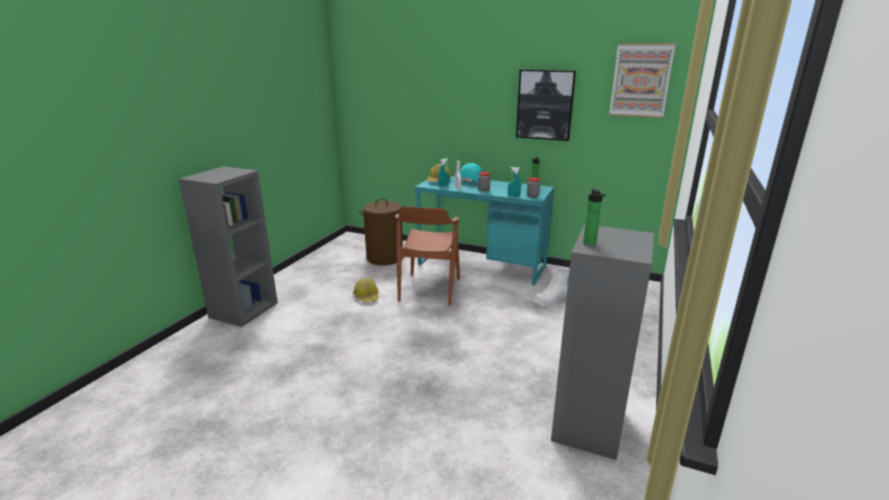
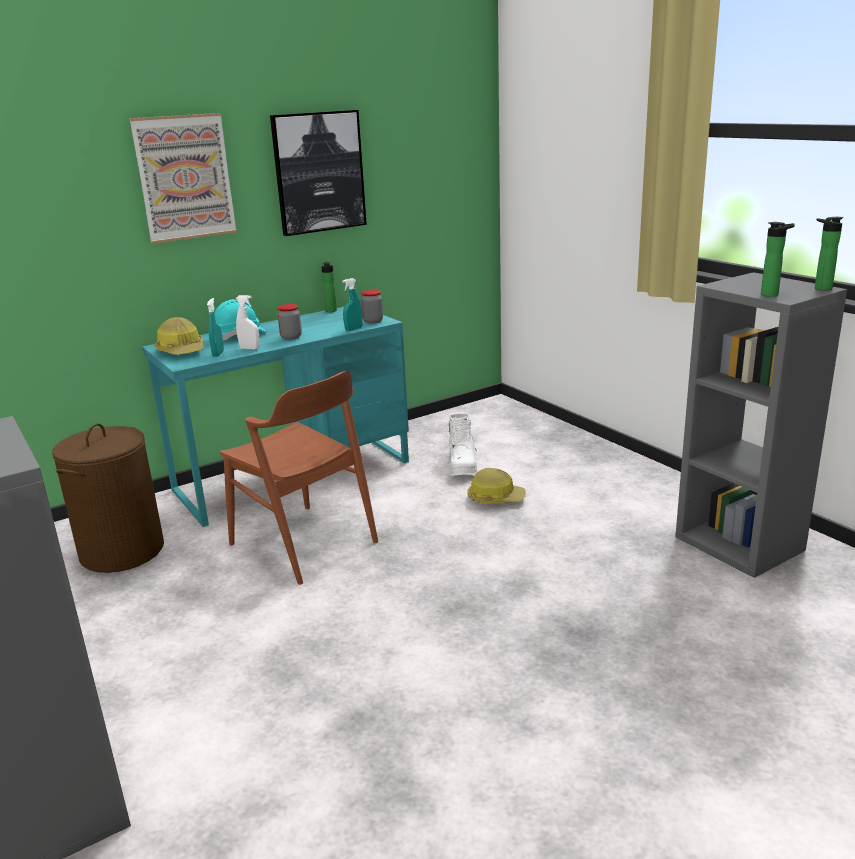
camera: 55 degrees left, 0 degrees up
hard hat [353,278,379,302] -> hard hat moved to [467,468,526,503]
picture [609,44,676,118] -> picture moved to [129,113,237,244]
none -> bottle [815,217,844,290]

